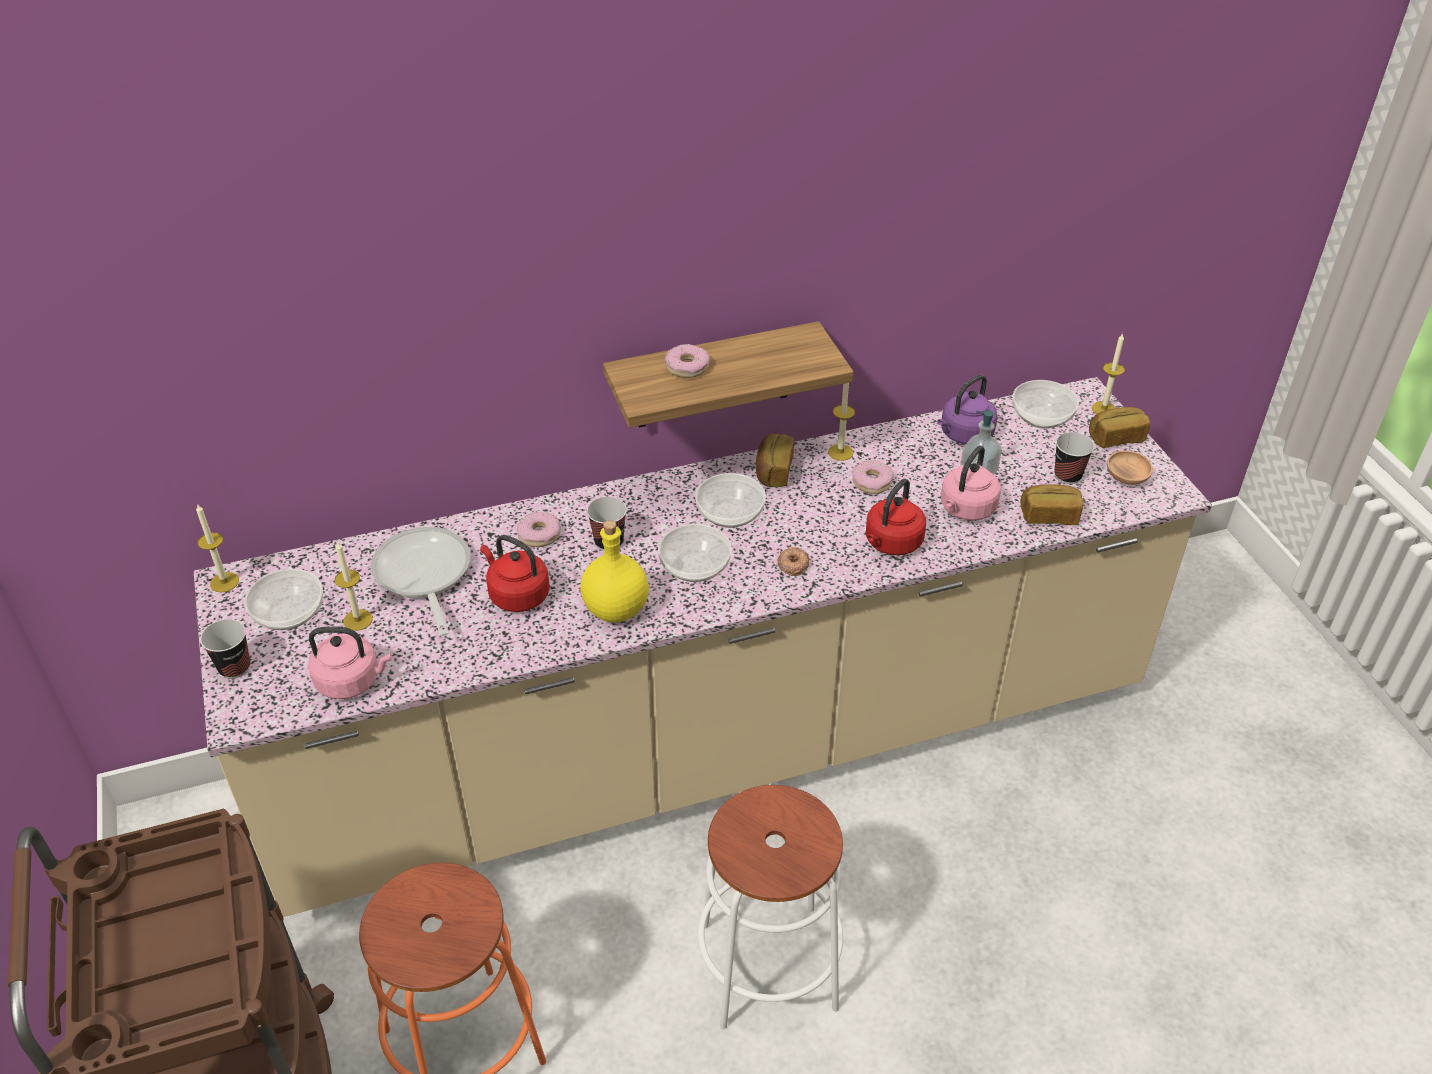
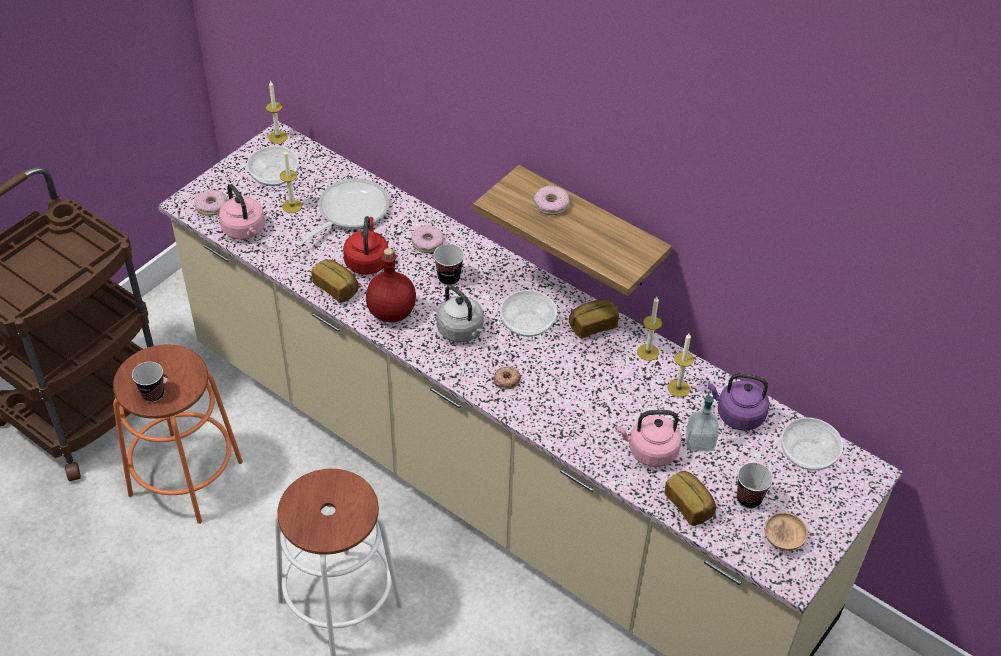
camera: 55 degrees right, 5 degrees up
cup [200,619,250,679] -> cup moved to [132,362,164,403]
yellow bottle [580,520,649,623] -> red bottle [366,248,416,322]
bowl [658,524,732,582] -> grey kettle [437,285,485,342]
donut [852,460,894,494] -> donut moved to [194,190,227,216]
red kettle [866,479,926,555] -> none
bread [1089,407,1150,448] -> bread moved to [311,259,359,303]
candle [1092,333,1125,414] -> candle moved to [668,333,694,397]

